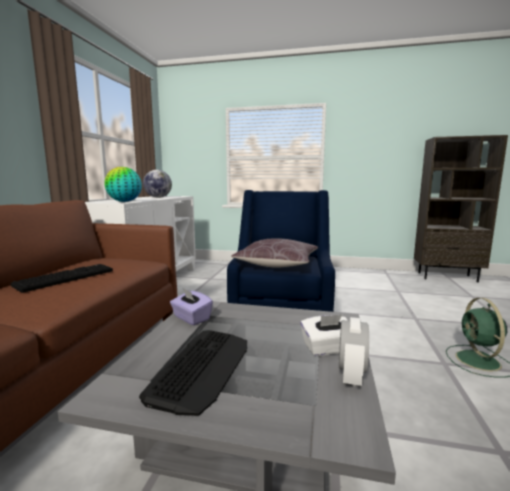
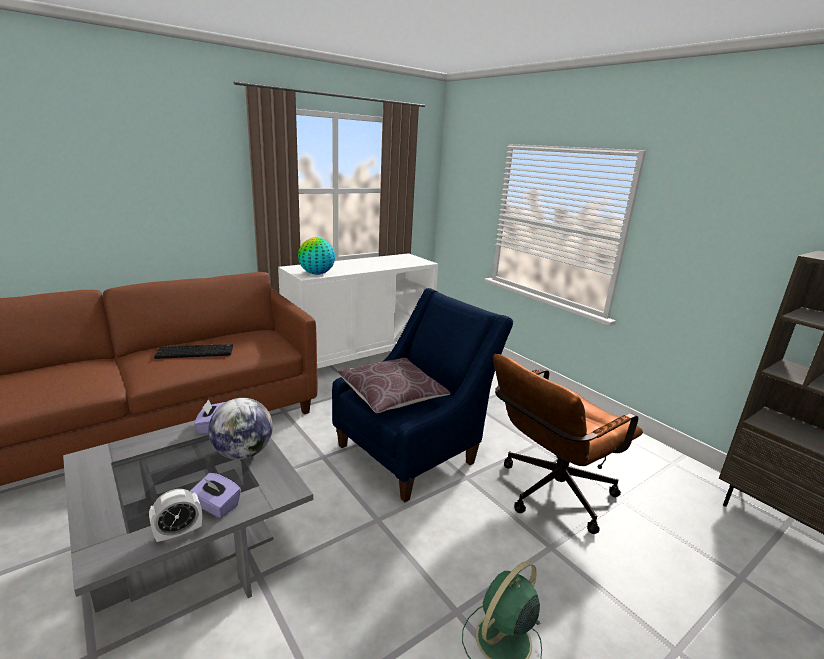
camera: 40 degrees right, 10 degrees up
keyboard [139,330,247,416] -> none
globe [143,170,172,198] -> globe moved to [208,398,273,460]
white tissue box [301,315,348,356] -> purple tissue box [190,473,241,518]
none -> brown office chair [493,354,643,534]

